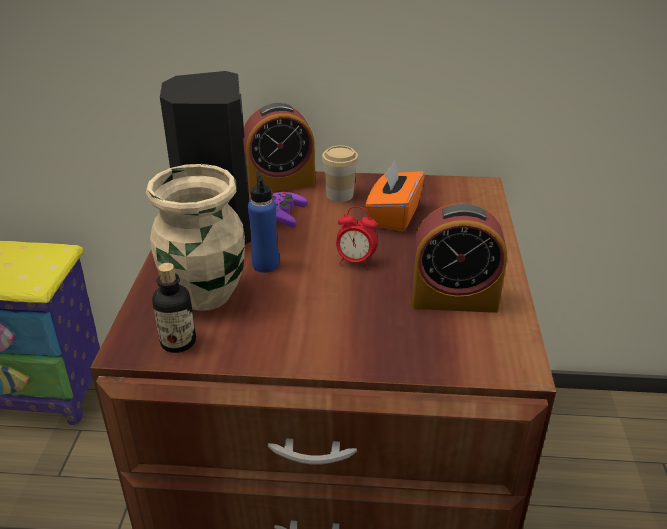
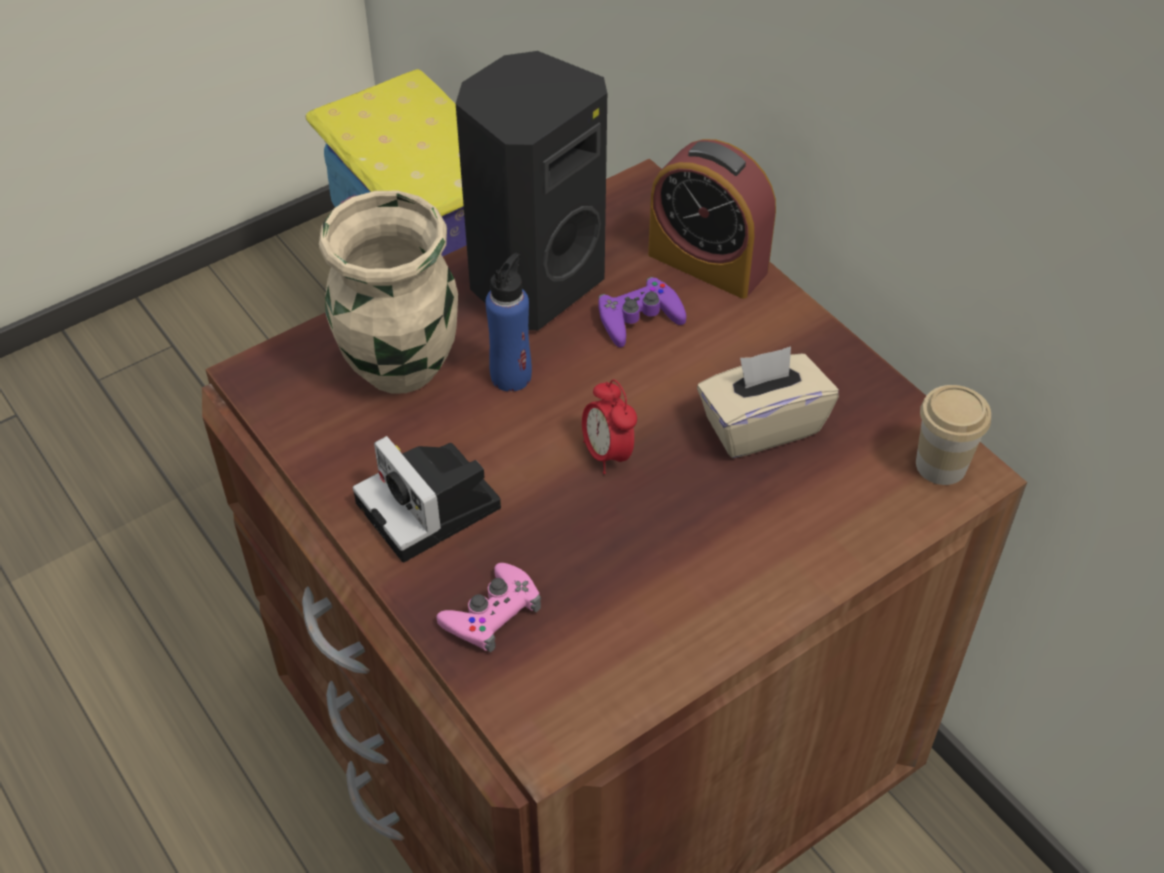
camera: 50 degrees right, 15 degrees up
bottle [152,263,196,353] -> none
cup [322,146,359,202] -> cup moved to [916,385,991,485]
orange tissue box [366,161,425,231] -> beige tissue box [697,346,839,458]
alarm clock [411,203,507,313] -> none
none -> camera [353,436,501,562]
none -> pink game controller [436,563,541,652]

